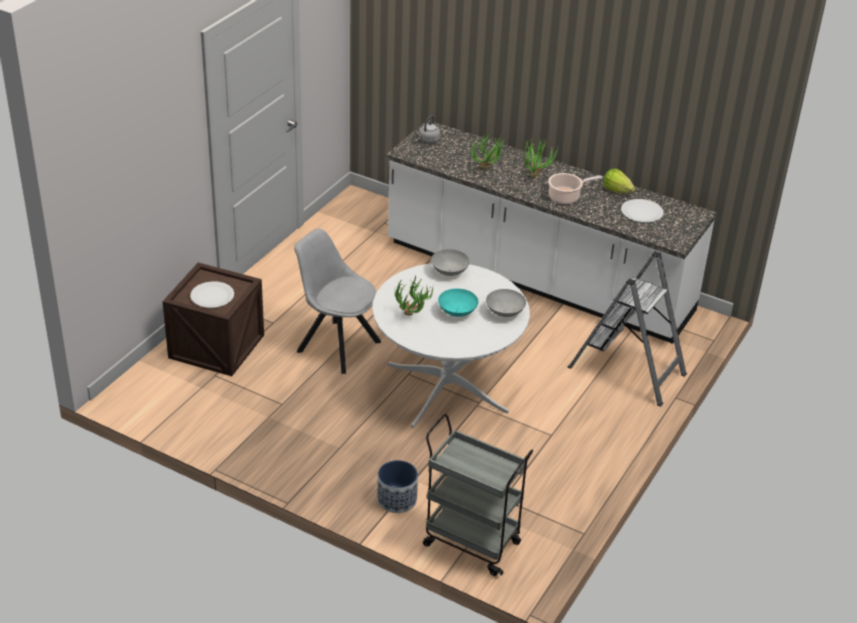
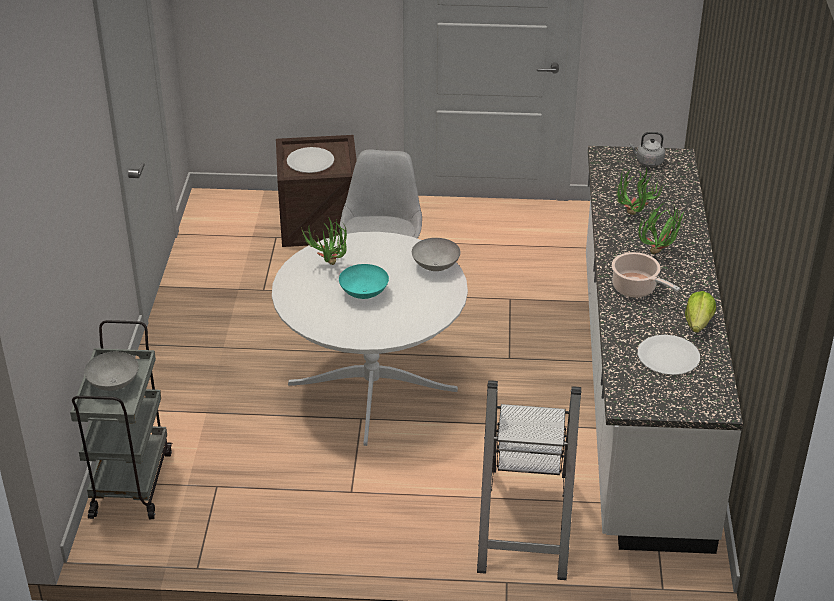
camera: 65 degrees right, 0 degrees up
planter [377,460,418,513] -> none
grey bowl [486,289,526,317] -> grey bowl moved to [84,352,139,391]

